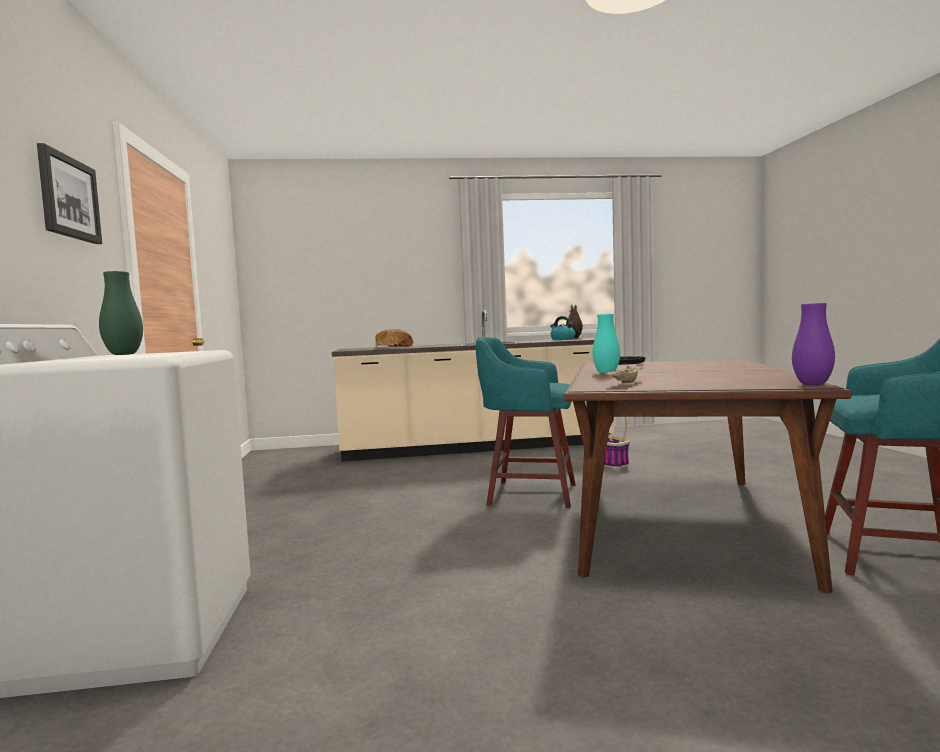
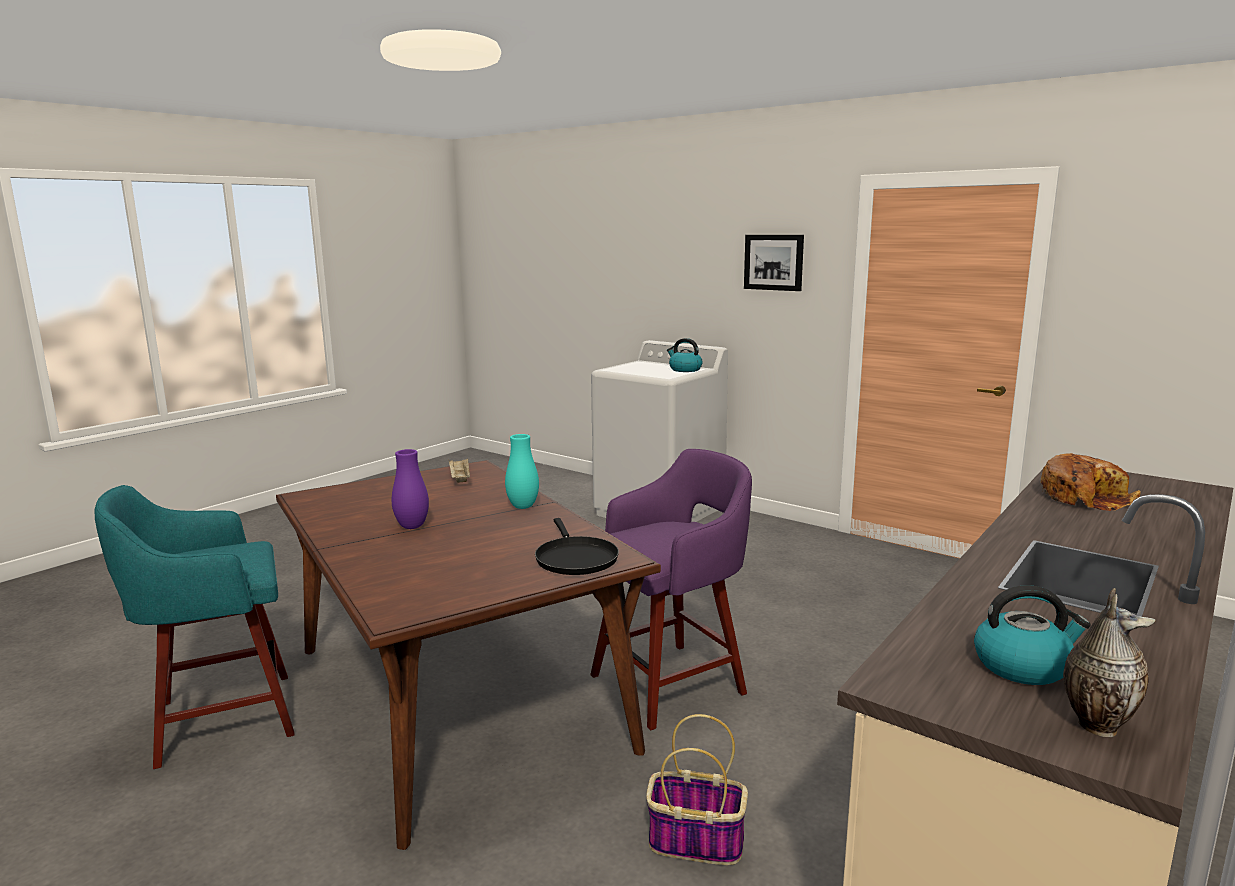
camera: 135 degrees right, 10 degrees up
green vase [99,271,143,355] -> kettle [667,338,702,372]
turquoise stool [476,337,576,508] -> purple stool [590,449,752,730]
purple vase [792,303,835,385] -> purple vase moved to [392,449,429,529]

